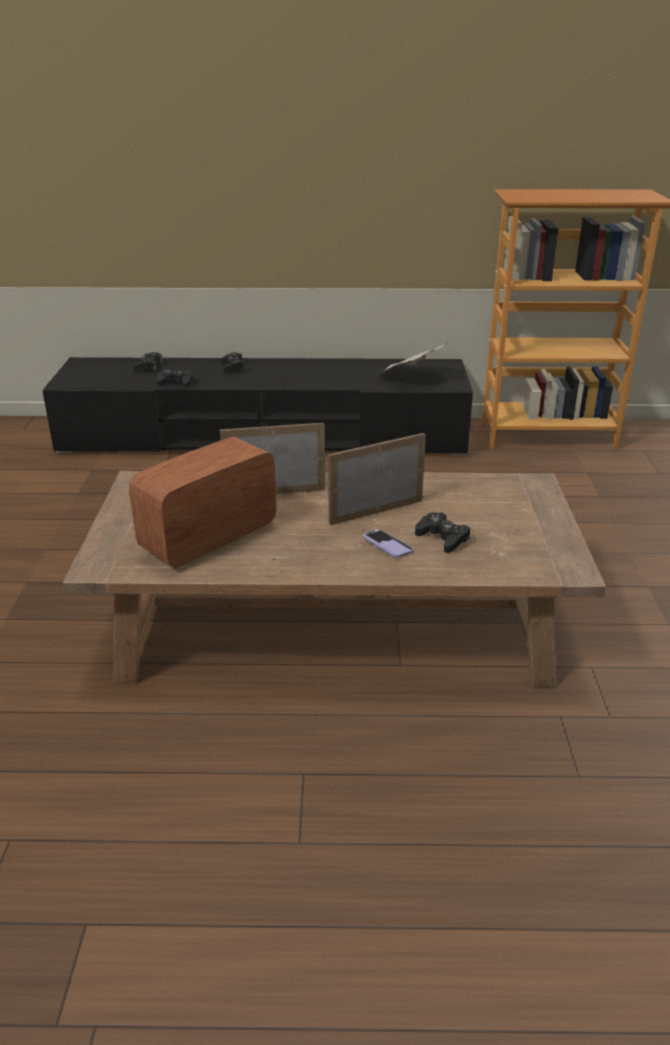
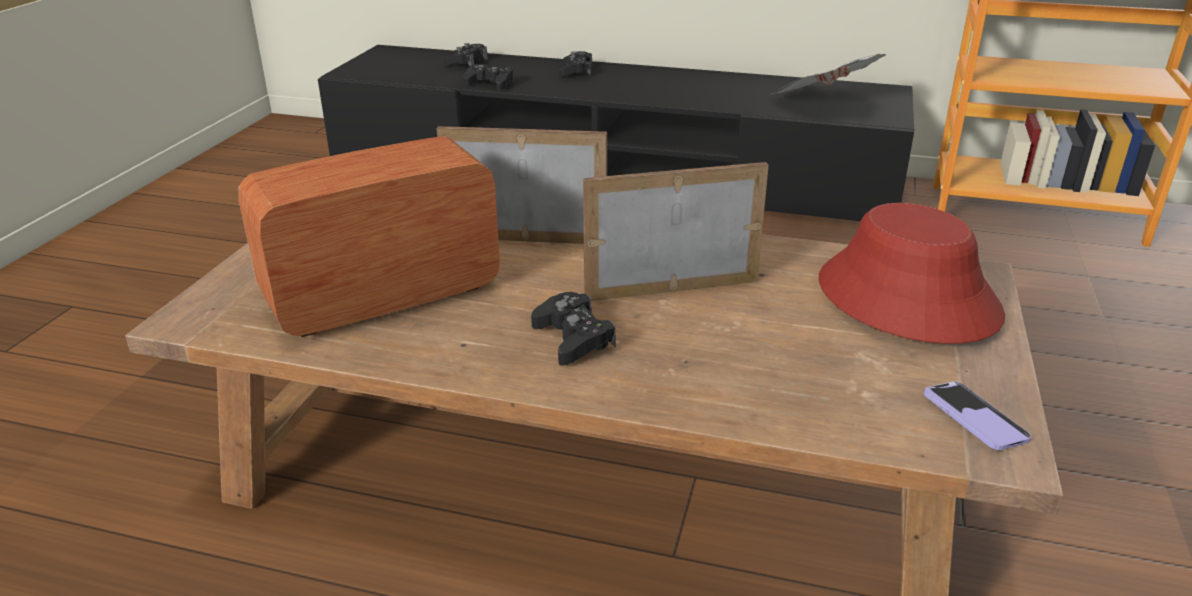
camera: 15 degrees right, 0 degrees up
phone [362,529,413,558] -> phone moved to [924,381,1031,450]
black game controller [415,512,470,553] -> black game controller moved to [531,292,616,366]
none -> red hat [819,203,1005,344]

